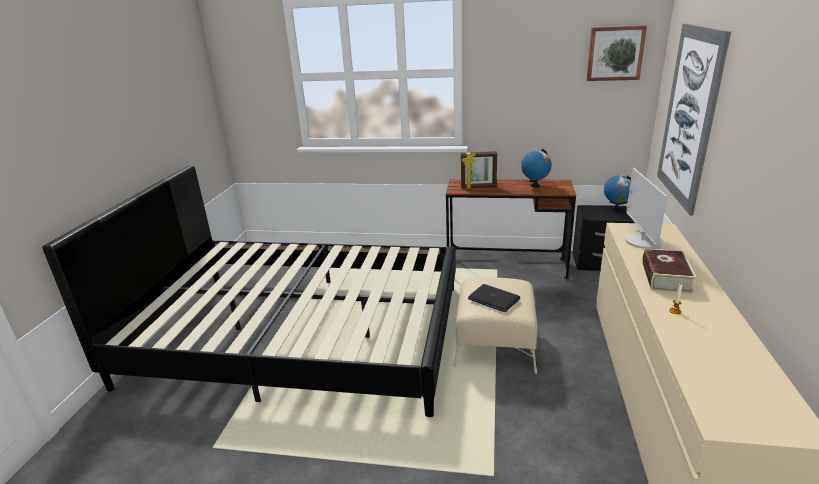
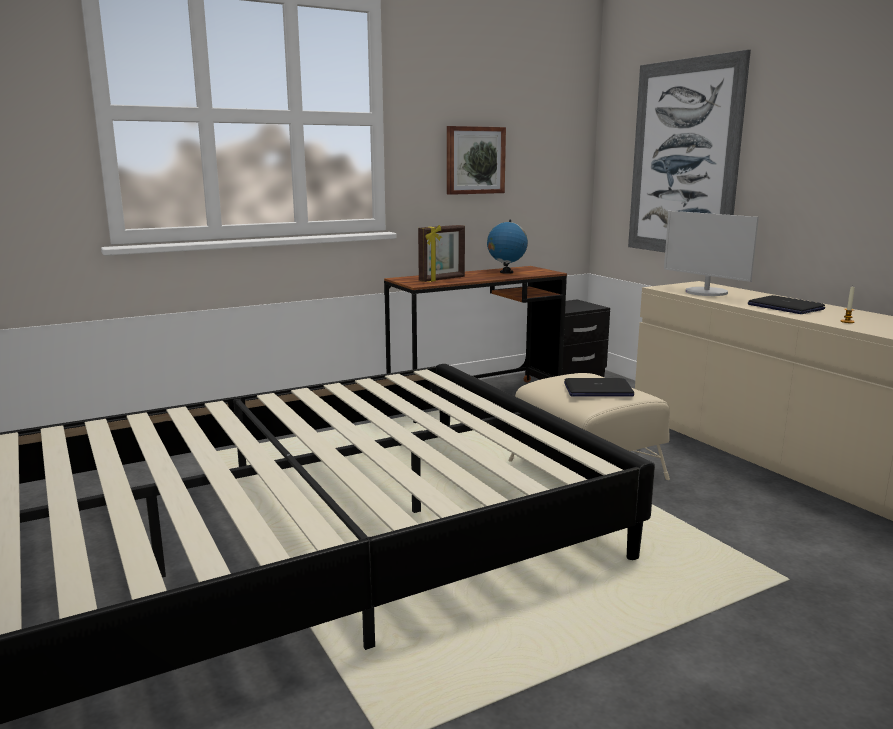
camera: 40 degrees left, 10 degrees down
picture [587,25,647,81] -> picture moved to [447,126,506,195]
globe [604,175,631,210] -> none
book [642,249,697,293] -> laptop [748,295,825,314]

